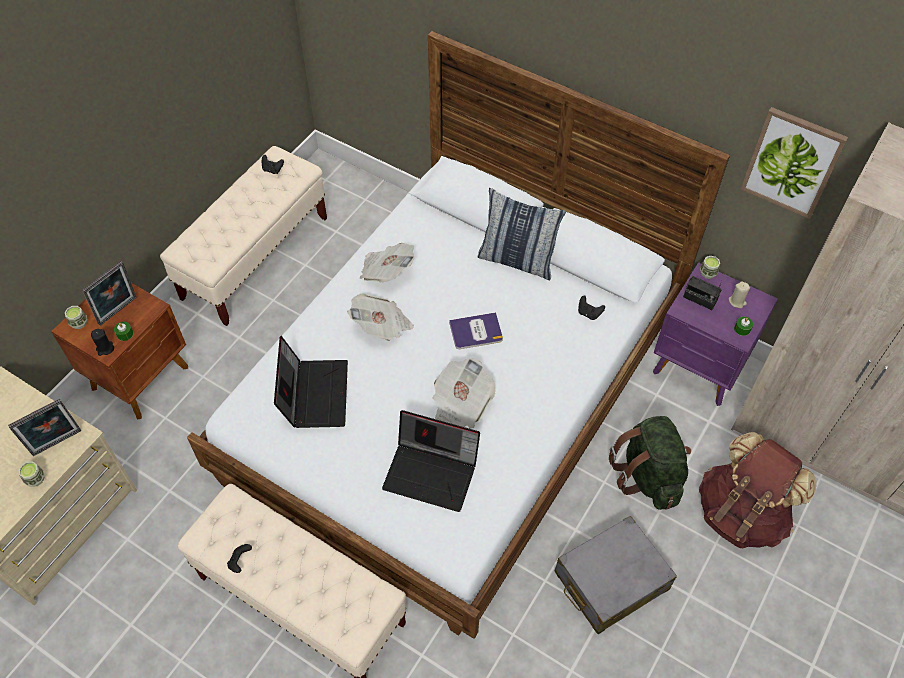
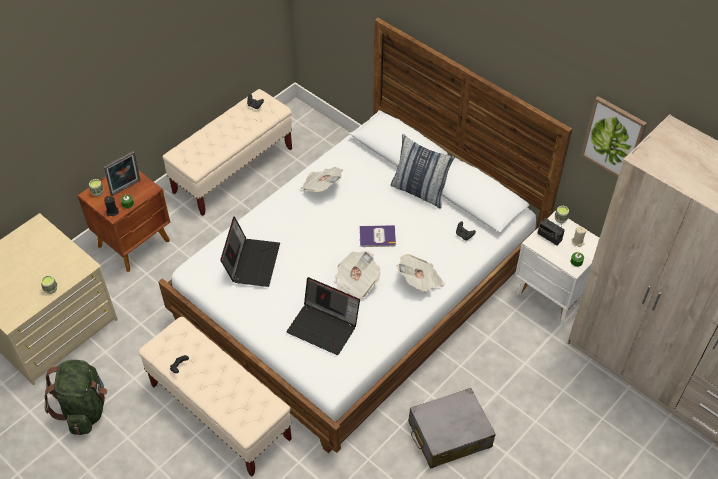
camera: 10 degrees right, 5 degrees down
picture frame [8,399,81,456] -> none
newspaper [347,293,414,341] -> newspaper moved to [397,254,445,292]
green backpack [609,416,691,510] -> green backpack moved to [44,360,107,435]
purple nightstand [653,262,778,406] -> white nightstand [515,211,599,325]
brown backpack [699,432,816,548] -> none

